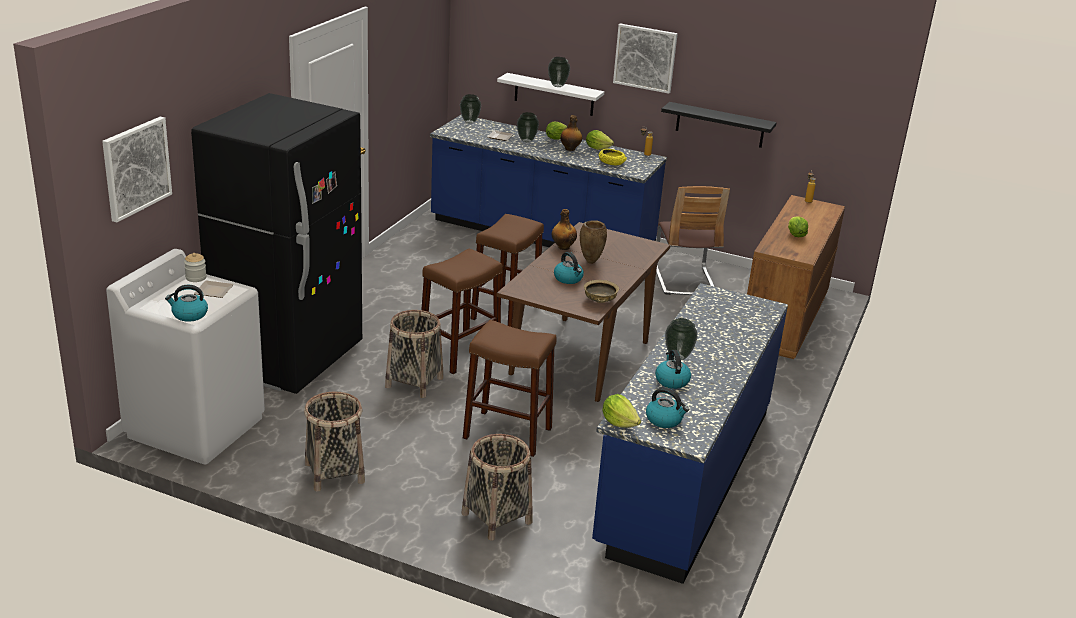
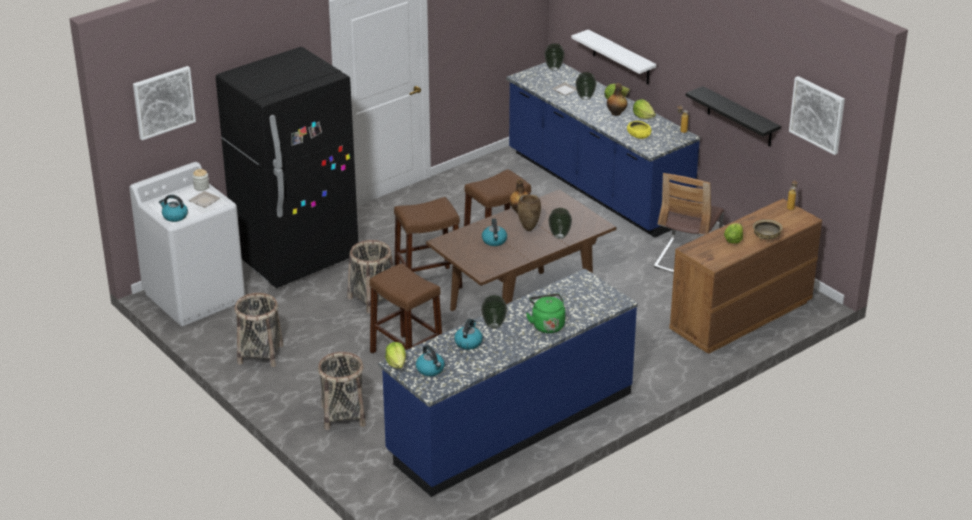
camera: 30 degrees right, 5 degrees up
vase [548,57,570,87] -> vase moved to [548,208,572,239]
beige bowl [584,280,619,303] -> beige bowl moved to [753,219,783,240]
picture [613,23,678,94] -> picture moved to [789,76,845,155]
none -> green kettle [526,293,565,333]

